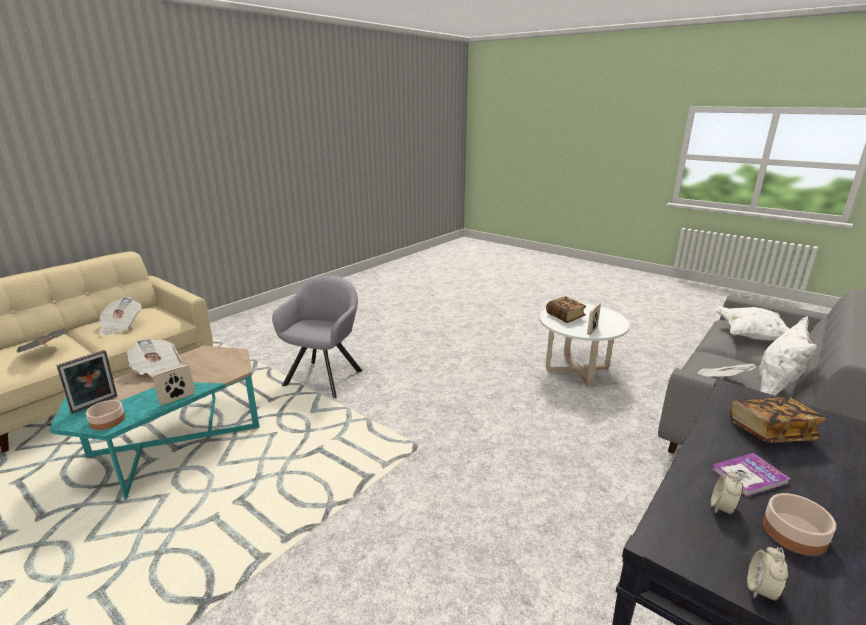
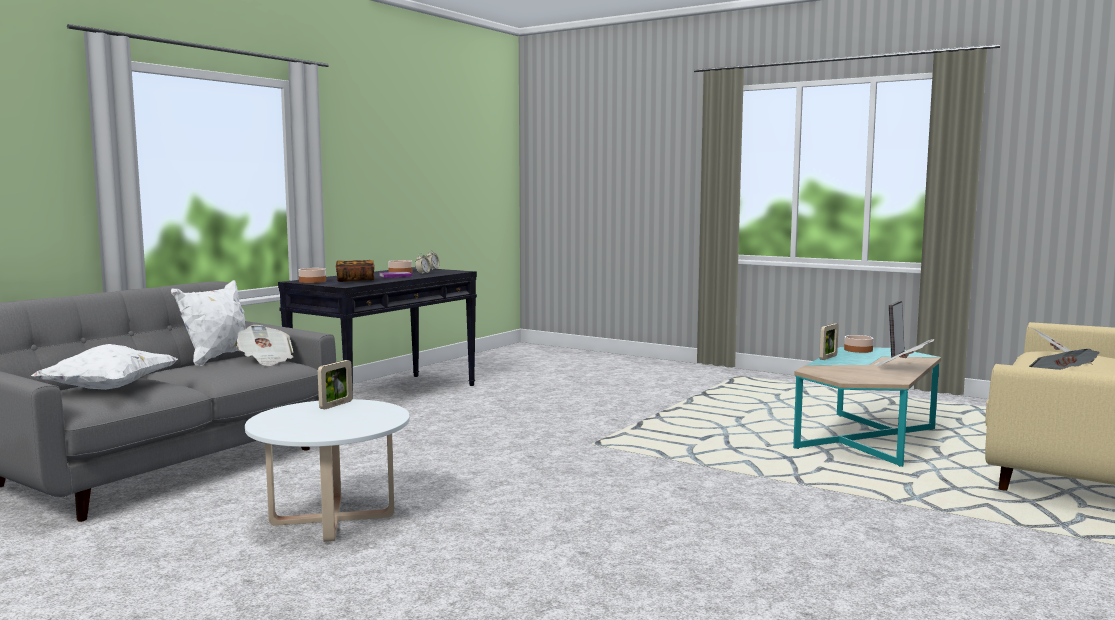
camera: 175 degrees right, 15 degrees down
grey armchair [272,276,362,398] -> none
book [546,296,586,323] -> none
none -> bowl [299,268,326,283]

